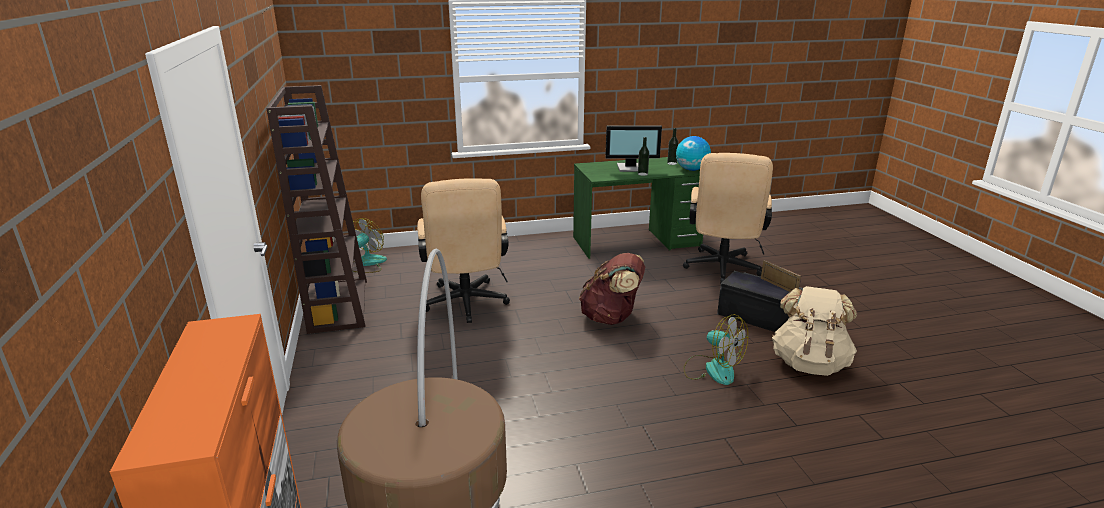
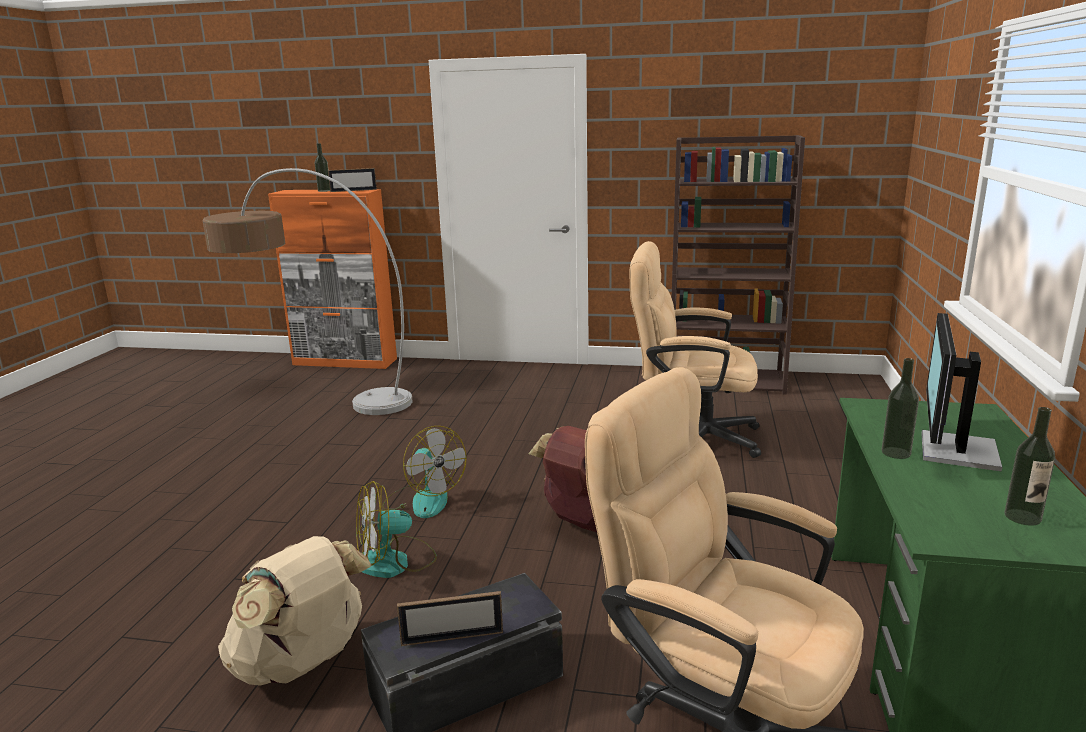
camera: 115 degrees right, 5 degrees down
fan [353,218,387,273] -> fan moved to [382,426,467,518]
globe [676,136,711,171] -> none
none -> bottle [315,143,330,192]
none -> picture frame [328,168,377,192]

